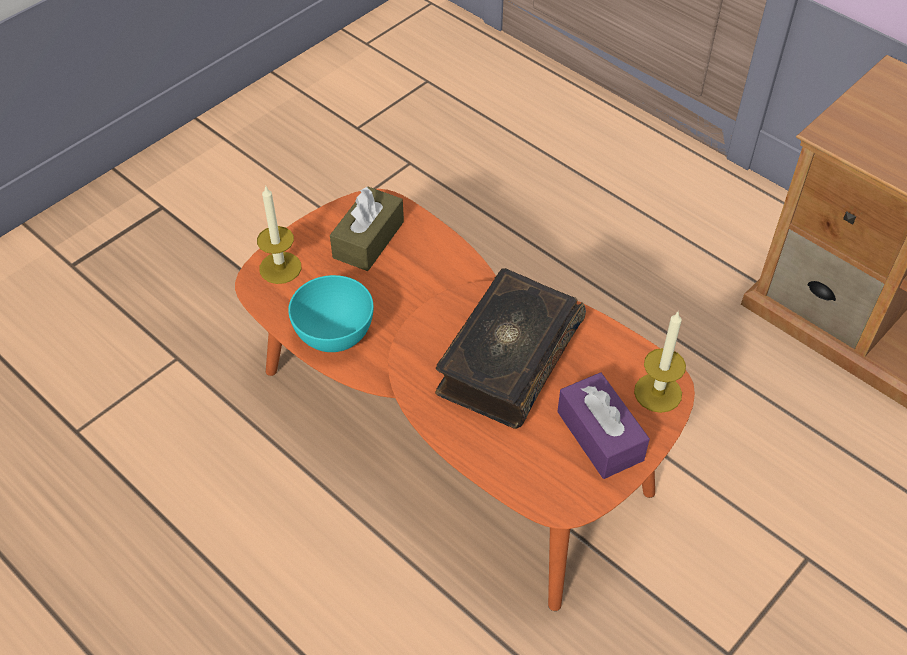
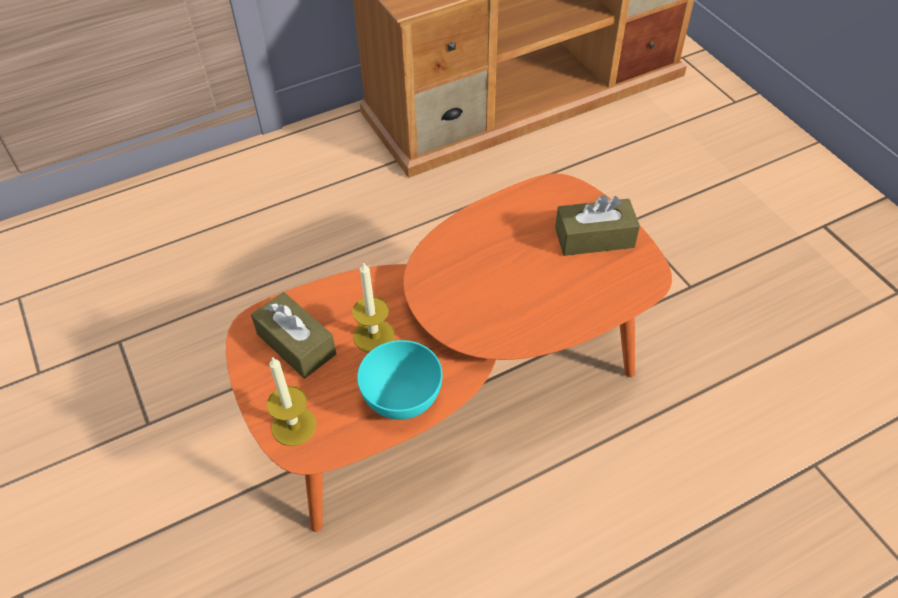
camera: 70 degrees left, 0 degrees up
book [435,268,586,429] -> none
purple tissue box [557,372,650,479] -> brown tissue box [555,195,640,256]
candle [634,312,686,413] -> candle moved to [352,261,395,353]

